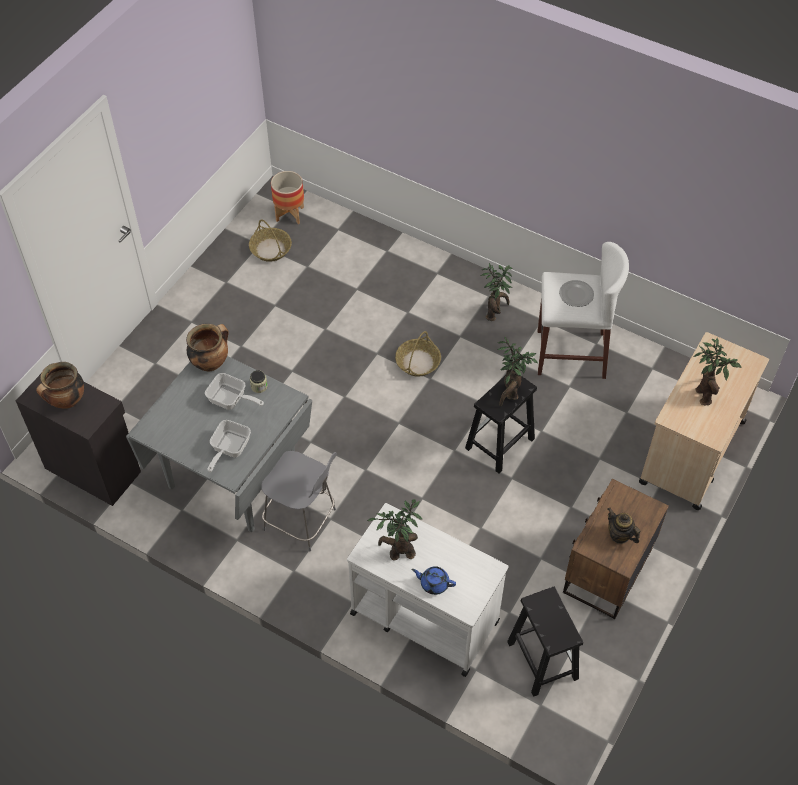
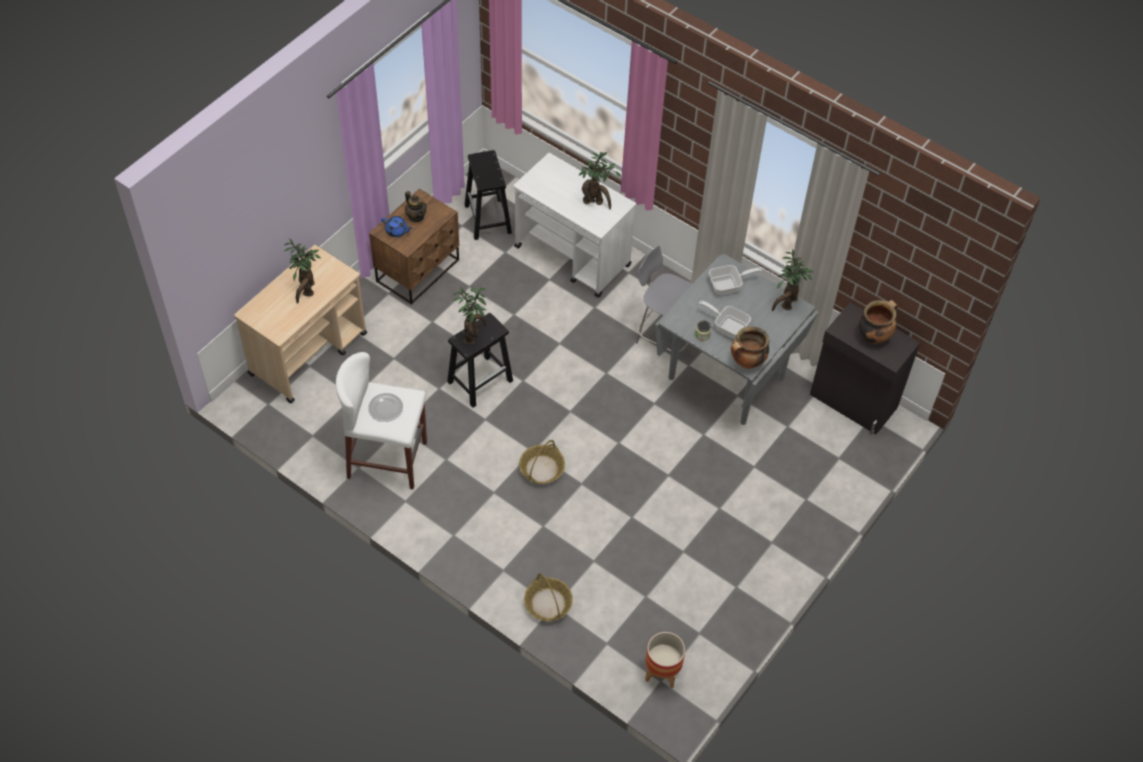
camera: 175 degrees left, 0 degrees up
frying pan [208,420,251,472] -> frying pan turned 45 degrees clockwise [709,265,762,295]
basket [249,219,292,262] -> basket moved to [524,573,573,621]
blue teapot [411,566,456,595] -> blue teapot moved to [381,216,413,237]
potted plant [480,263,512,321] -> potted plant moved to [772,248,814,311]

